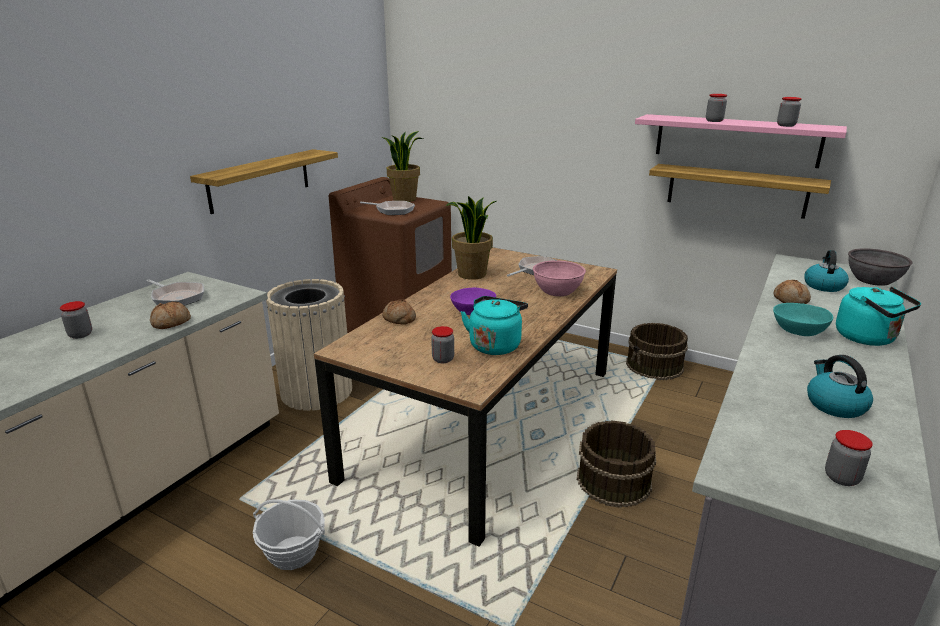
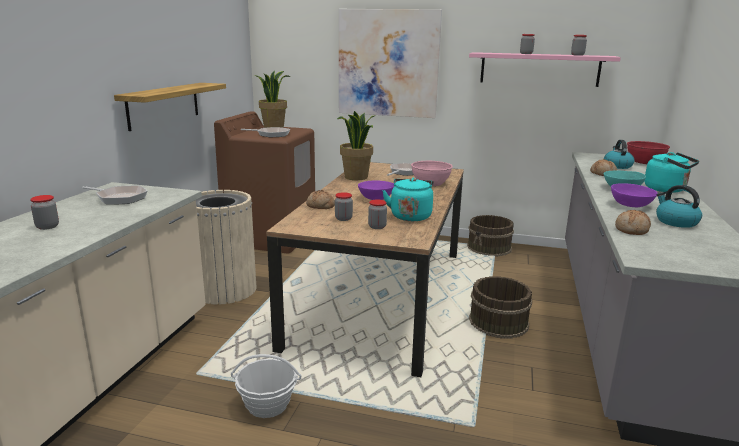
camera: 15 degrees left, 5 degrees down
bread [150,301,191,329] -> bread moved to [615,210,651,235]
shelf [649,164,831,219] -> none
jar [825,430,873,486] -> jar moved to [335,192,353,221]
grey bowl [848,248,913,286] -> red bowl [627,141,670,164]
none -> picture [339,9,442,118]
none -> purple bowl [611,183,658,207]

